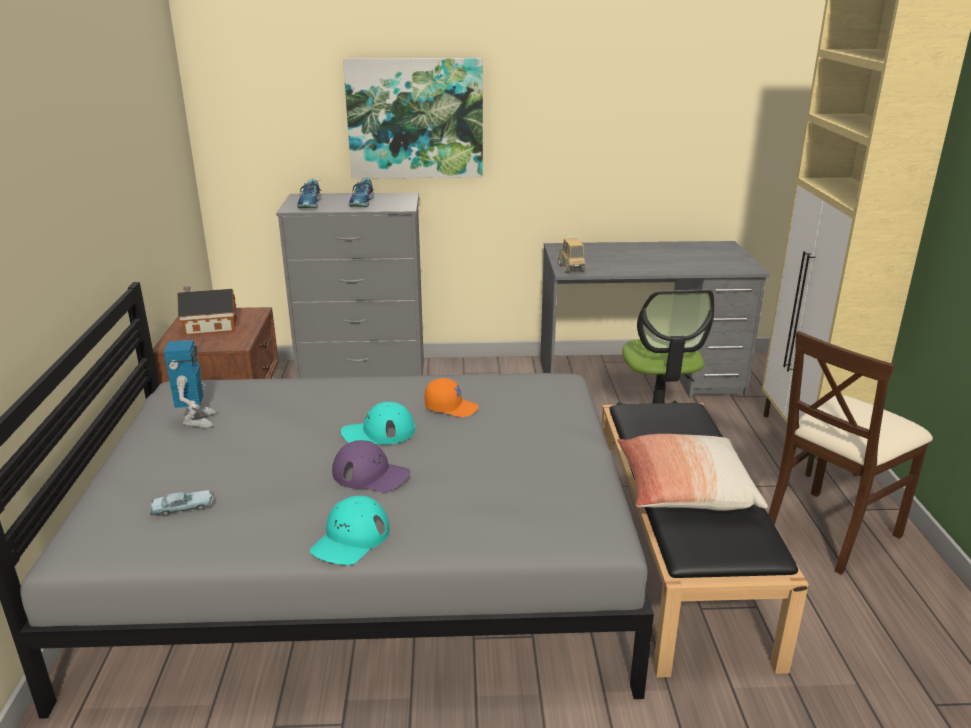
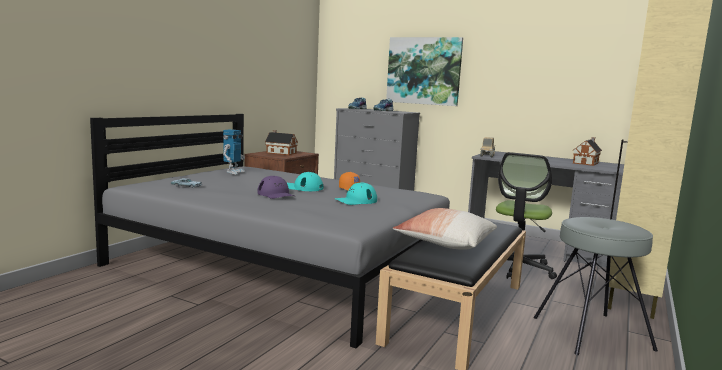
camera: 30 degrees right, 15 degrees down
turquoise cap [310,496,390,565] -> turquoise cap moved to [334,183,377,205]
beige chair [768,331,933,575] -> grey stool [534,217,658,355]
none -> toy house [573,137,602,166]

